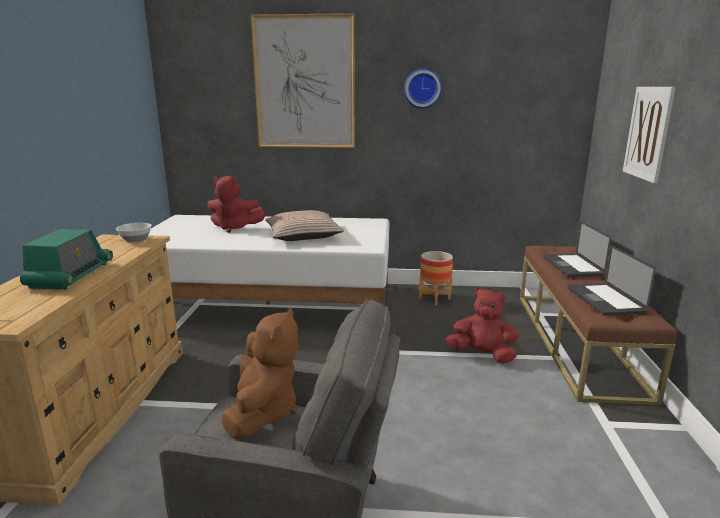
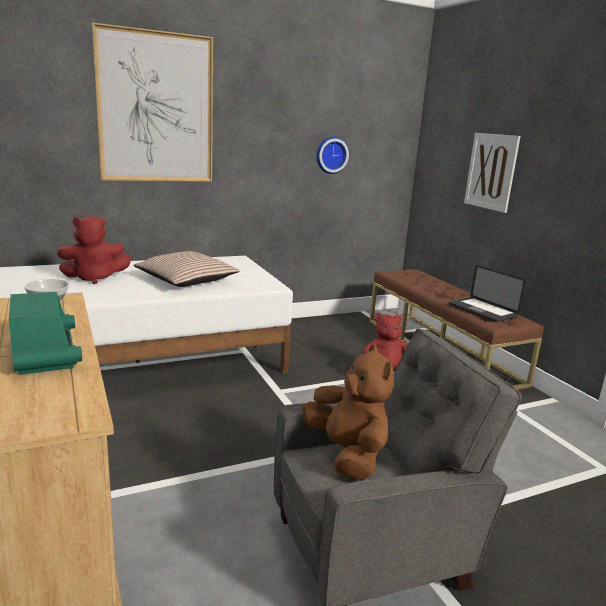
camera: 30 degrees left, 0 degrees up
wall clock [404,68,442,109] -> wall clock moved to [316,137,349,174]
planter [419,251,453,305] -> none
laptop [543,221,611,277] -> none

